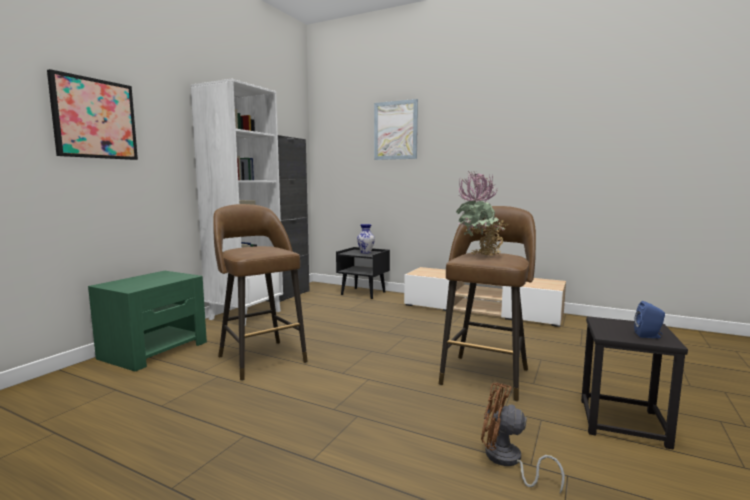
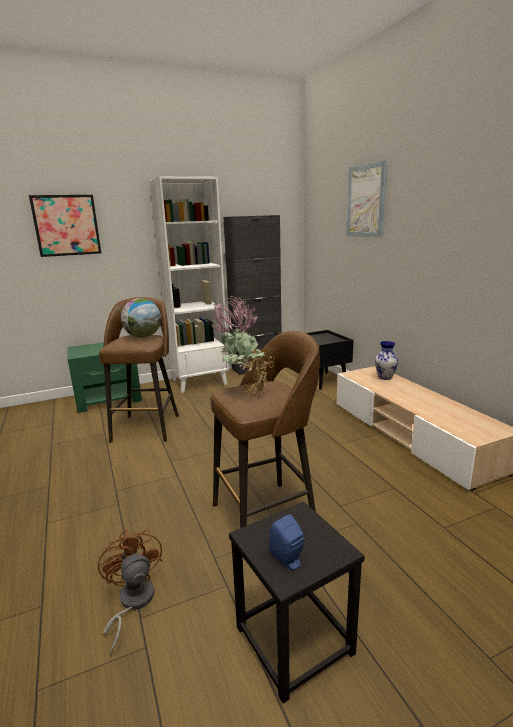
camera: 40 degrees right, 10 degrees up
vase [357,224,375,254] -> vase moved to [375,341,399,380]
none -> globe [121,298,161,338]

